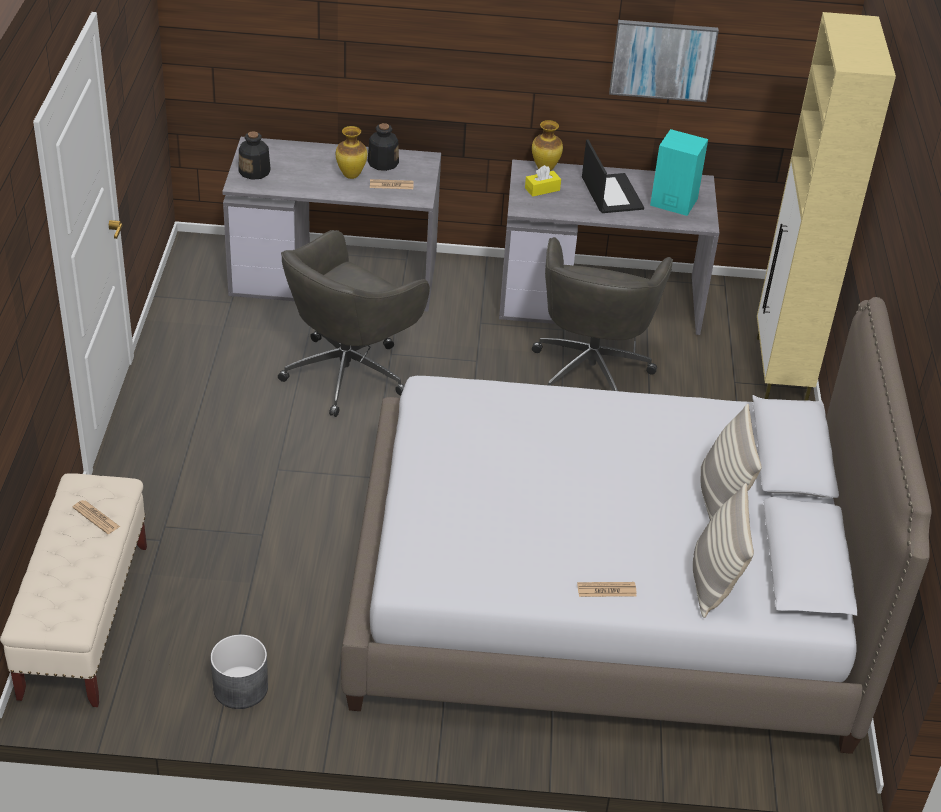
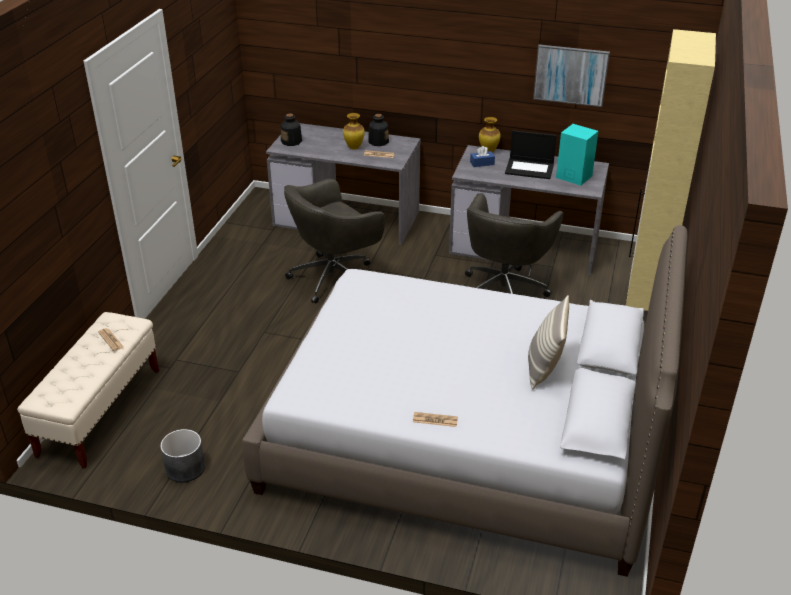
camera: 15 degrees right, 5 degrees down
yellow tissue box [525,165,561,197] -> blue tissue box [470,146,495,167]
laptop [582,140,644,213] -> laptop turned 105 degrees clockwise [505,130,557,179]
pillow [693,483,754,618] -> none

